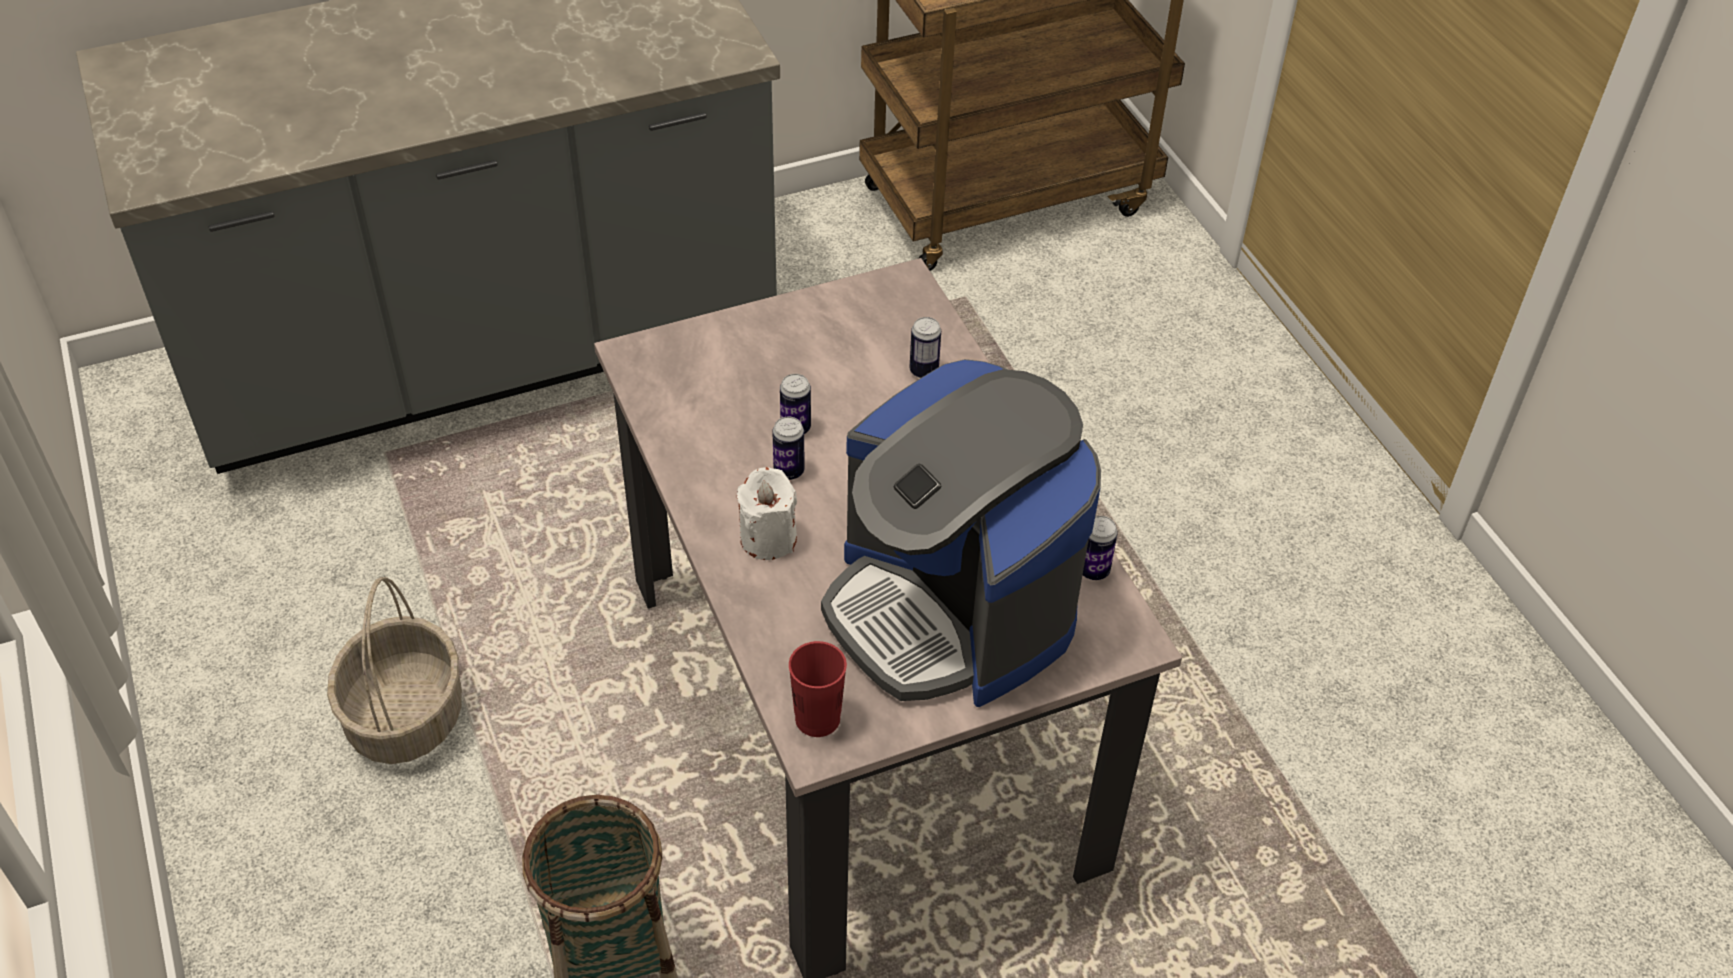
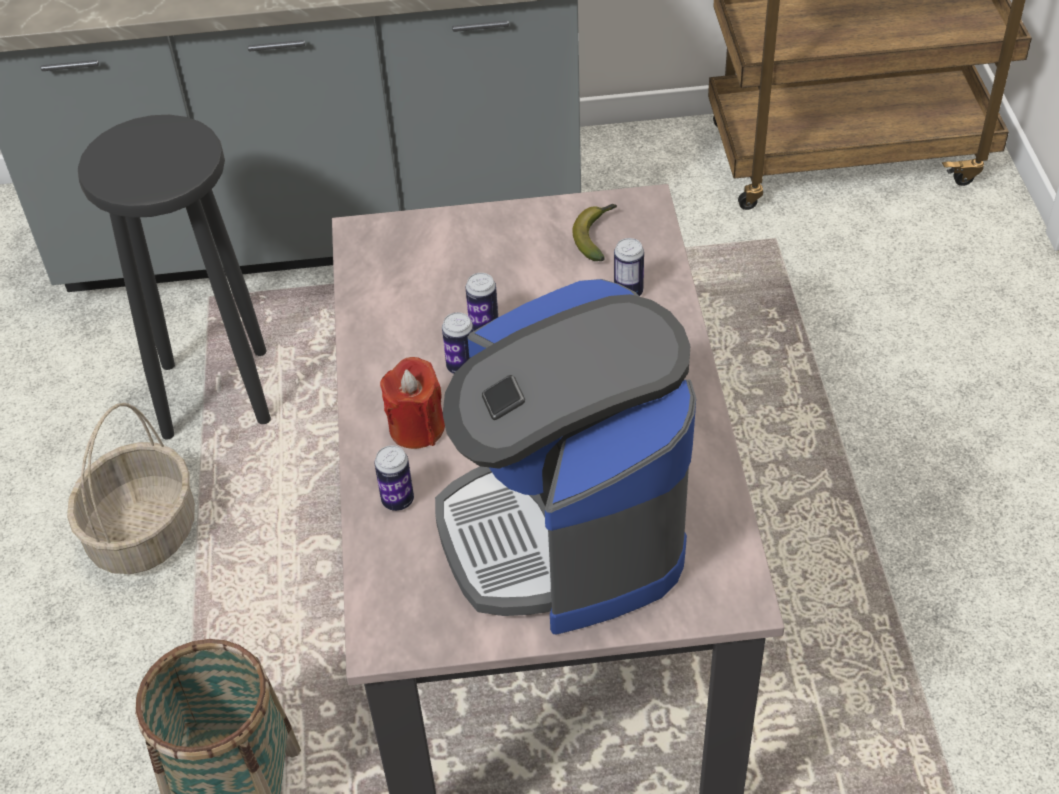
camera: 20 degrees right, 0 degrees up
white candle [737,467,797,560] -> red candle [380,357,445,449]
red cup [789,641,847,737] -> none
can [1083,516,1118,580] -> can moved to [374,445,414,511]
none -> black stool [78,115,271,440]
none -> banana [572,204,617,261]

